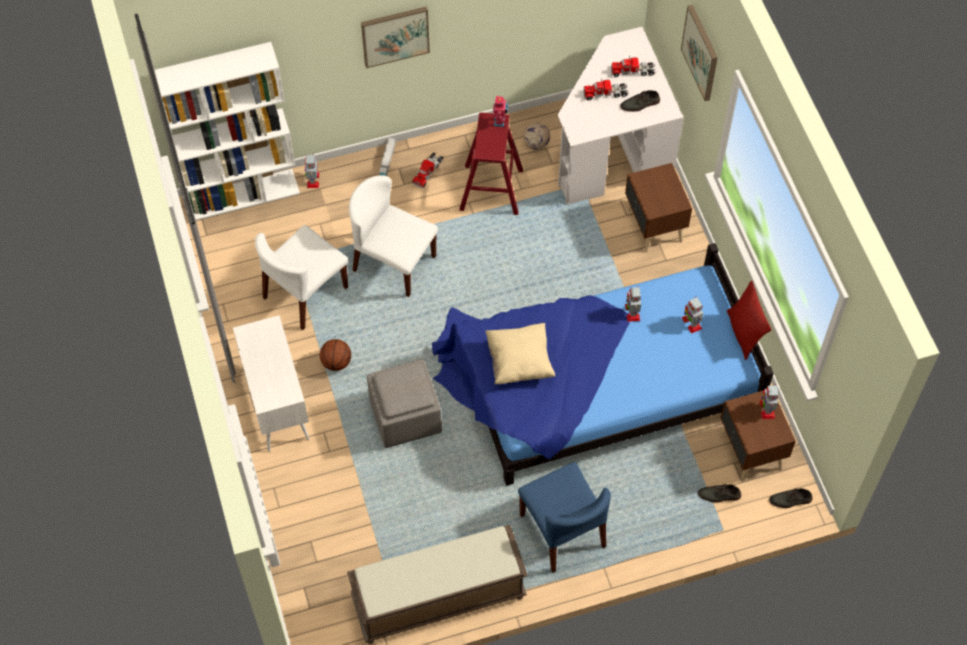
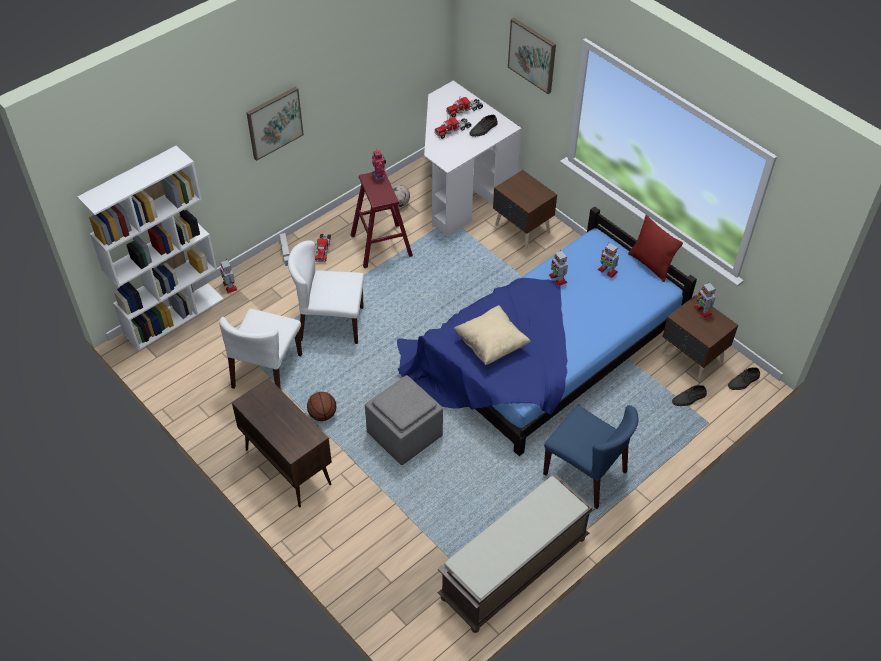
camera: 25 degrees left, 10 degrees down
white cabinet [233,315,310,451] -> brown cabinet [232,379,332,508]

